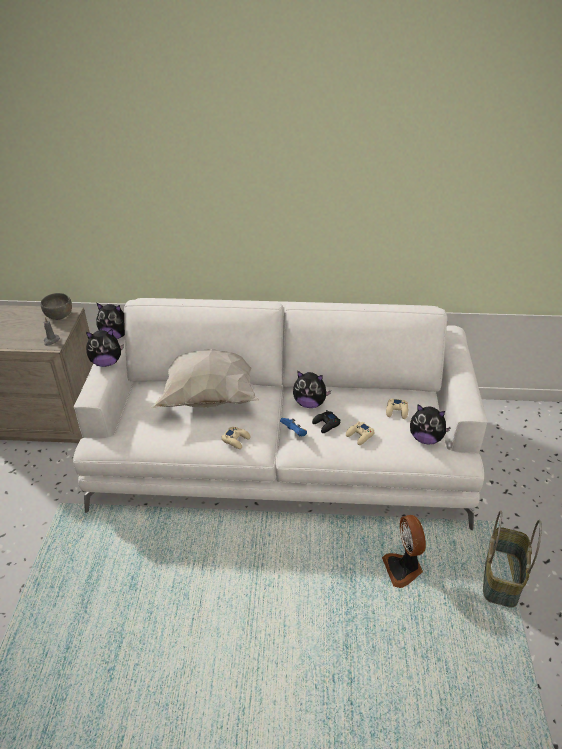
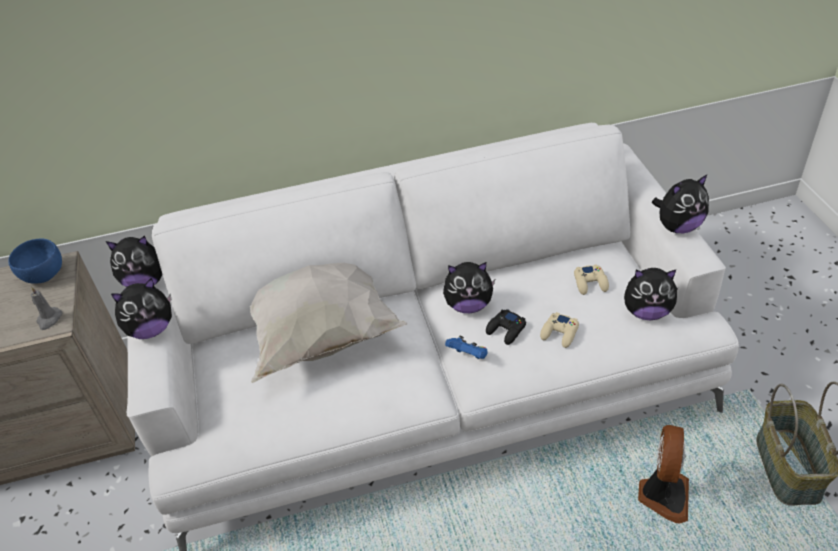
camera: 15 degrees left, 5 degrees up
grey bowl [41,293,72,320] -> blue bowl [8,238,62,283]
beige game controller [221,427,251,449] -> none
fan [382,515,426,588] -> fan turned 135 degrees counterclockwise [638,425,689,523]
none -> plush toy [652,174,709,233]

